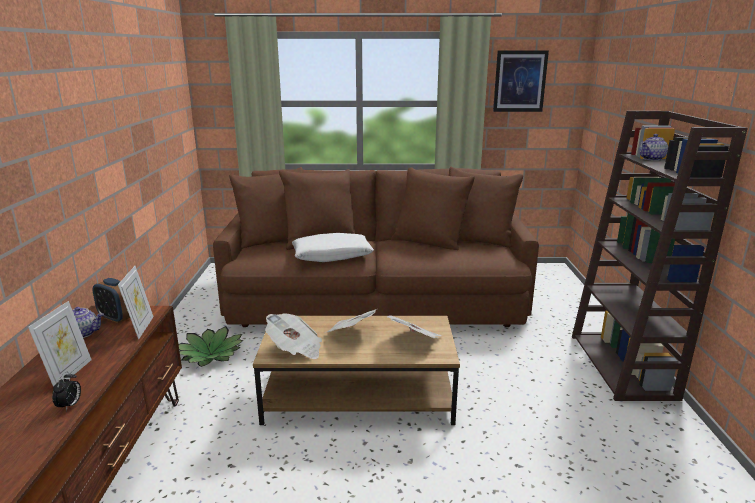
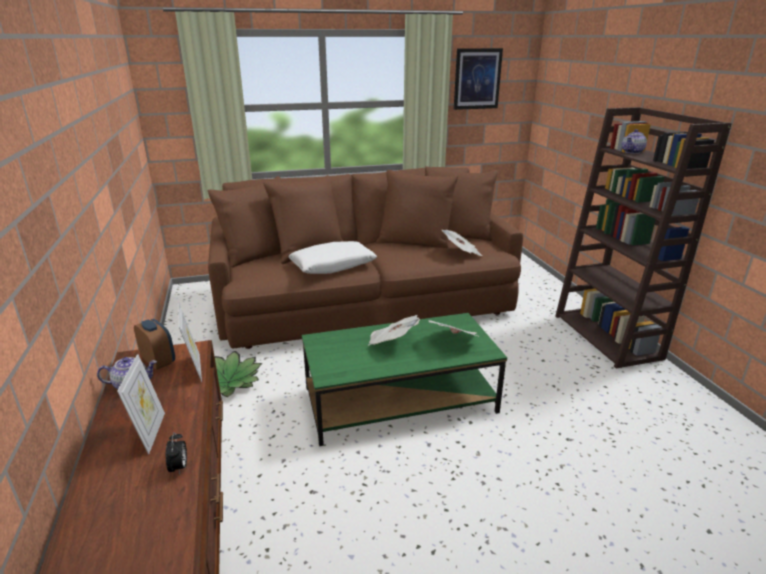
camera: 15 degrees left, 5 degrees up
alarm clock [93,278,130,323] -> alarm clock turned 150 degrees counterclockwise [134,319,175,370]
brown coffee table [253,316,460,425] -> green coffee table [302,313,507,446]
newspaper [265,314,322,359] -> newspaper moved to [442,230,482,256]

